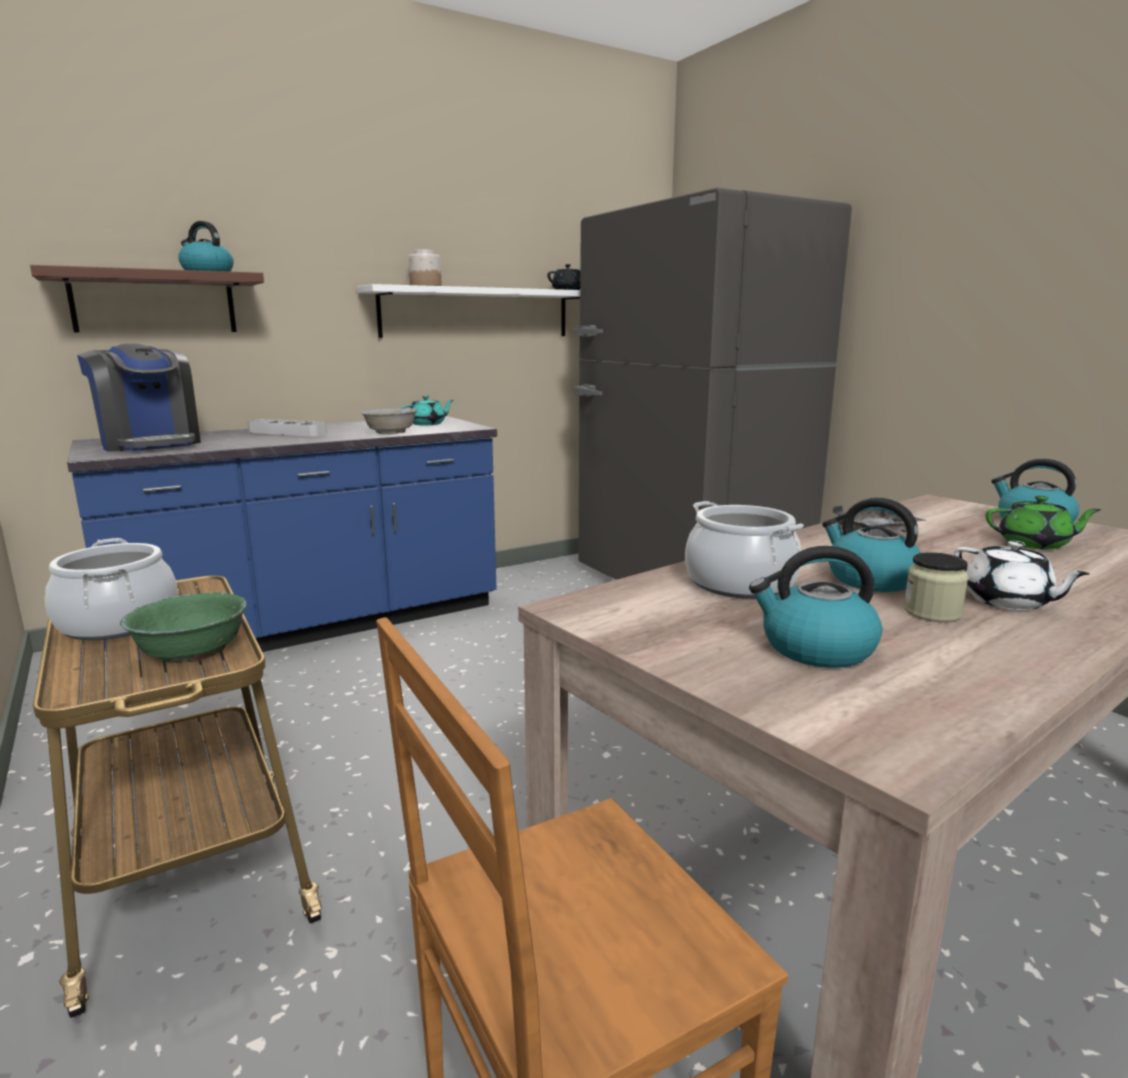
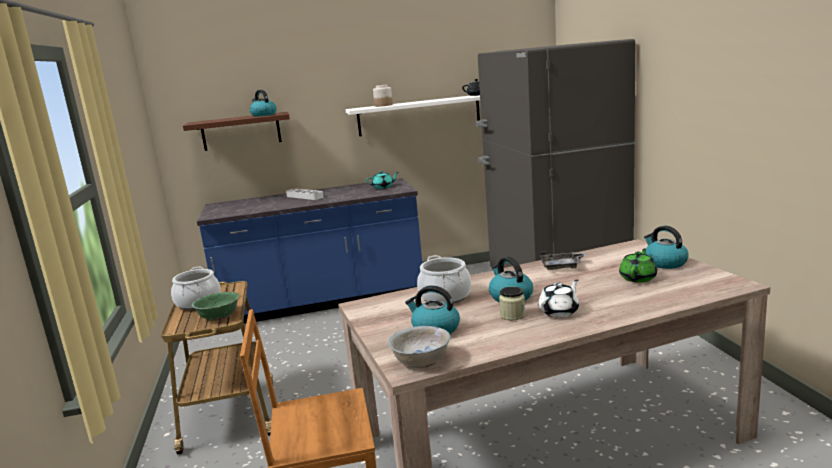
camera: 20 degrees right, 0 degrees up
coffee machine [77,344,201,452] -> none
white bowl [361,408,417,434] -> white bowl moved to [388,326,451,368]
white teapot [954,541,1090,610] -> white teapot turned 120 degrees counterclockwise [538,279,579,318]
green teapot [986,496,1101,550] -> green teapot turned 90 degrees counterclockwise [619,248,657,283]

